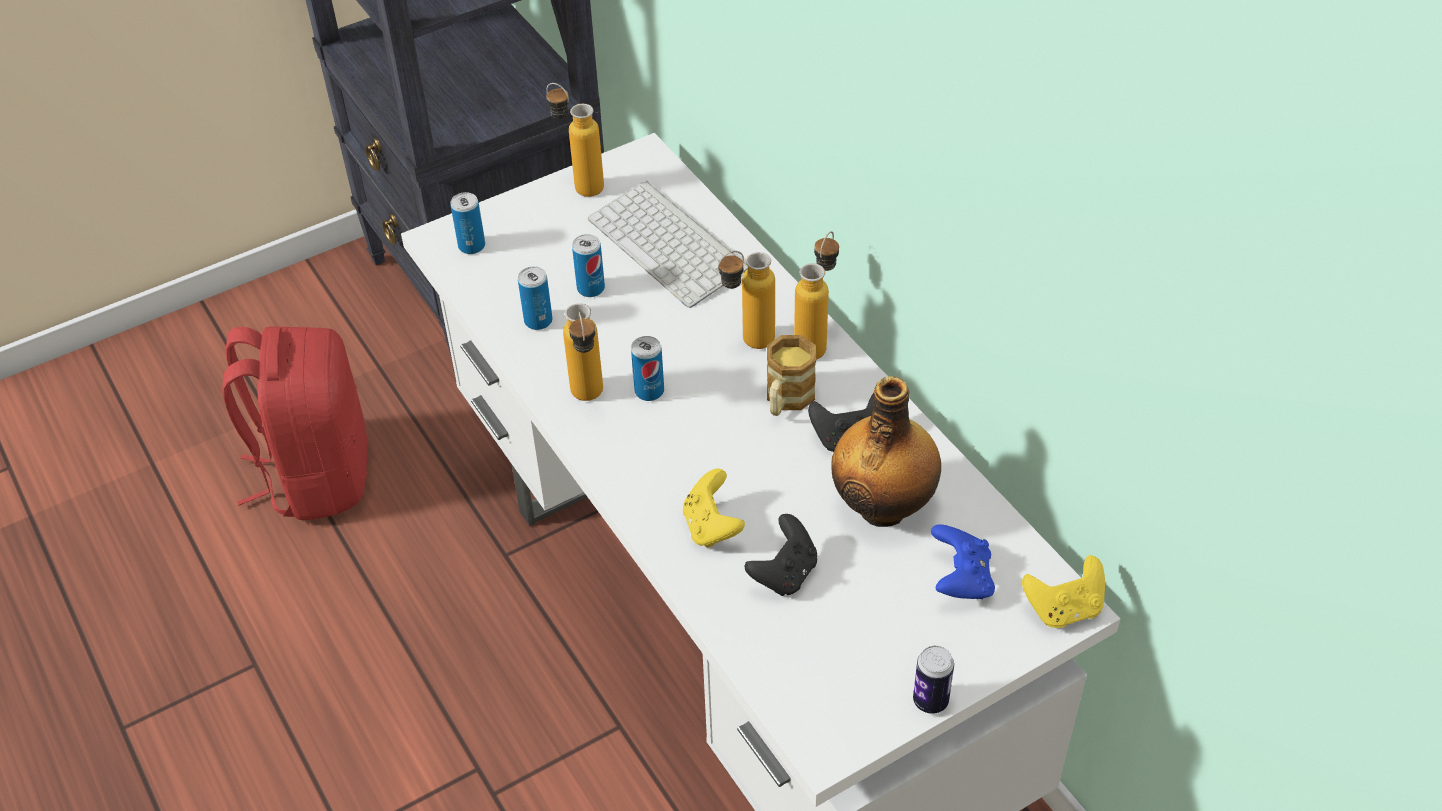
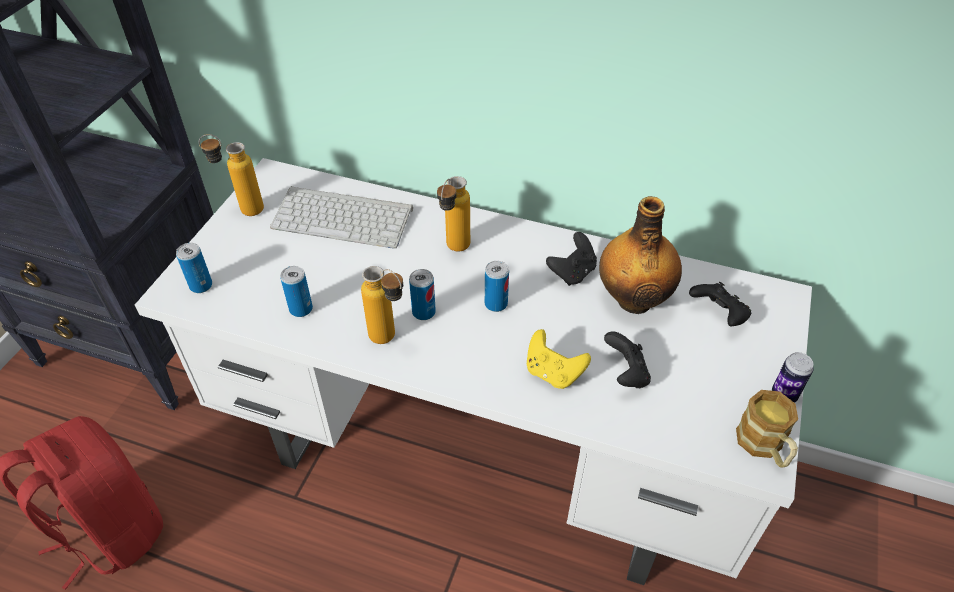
camera: 40 degrees left, 0 degrees up
can [572,234,605,297] -> can moved to [485,261,509,312]
mug [767,335,816,416] -> mug moved to [736,390,798,468]
bottle [794,231,839,360] -> none
blue game controller [931,524,995,599] -> black game controller [689,282,751,327]
yellow game controller [1022,555,1105,628] -> none

